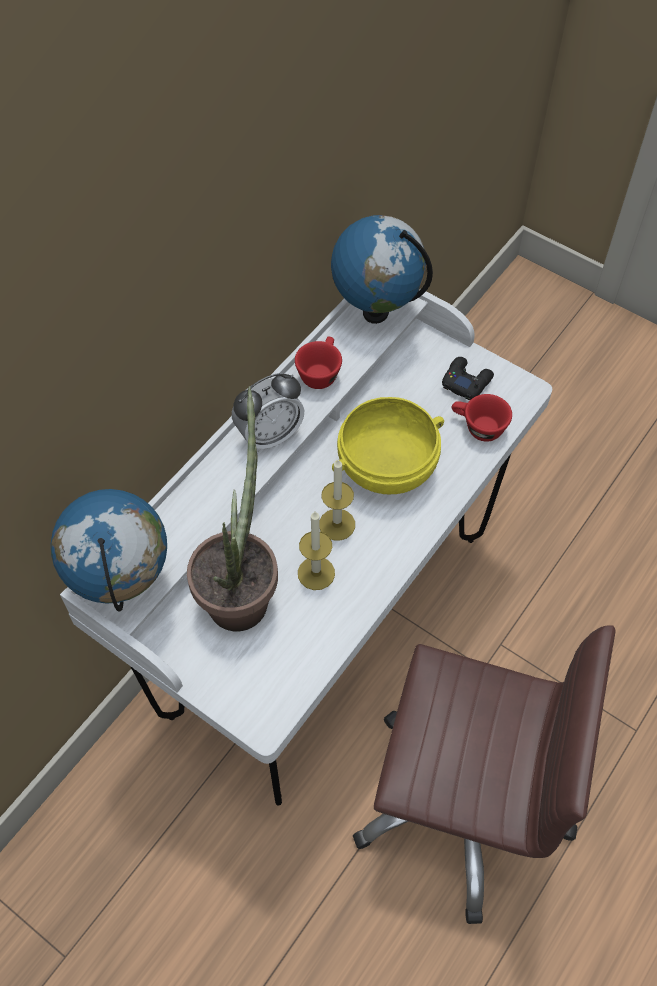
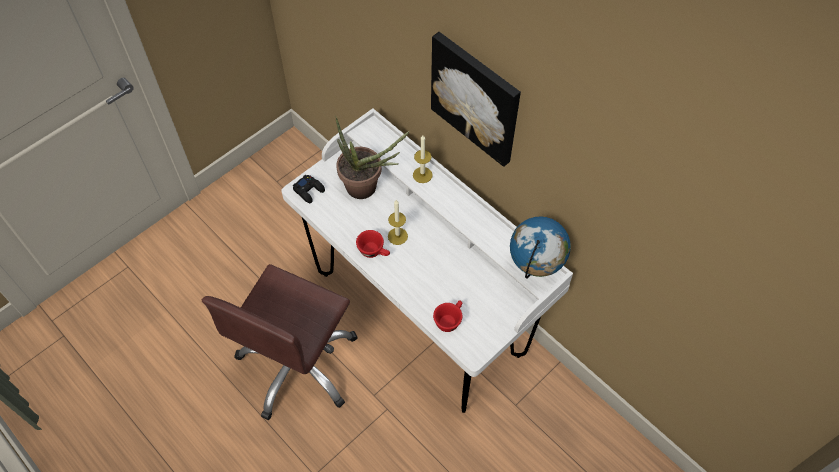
camera: 100 degrees right, 0 degrees up
globe [51,489,167,612] -> none
alarm clock [232,373,304,452] -> none
red cup [295,336,342,389] -> red cup moved to [356,230,390,258]
candle [298,511,335,590] -> candle moved to [413,135,433,183]
yellow bowl [332,397,444,494] -> none
black game controller [442,357,494,400] -> black game controller moved to [293,175,325,203]
none -> picture [431,32,521,167]

